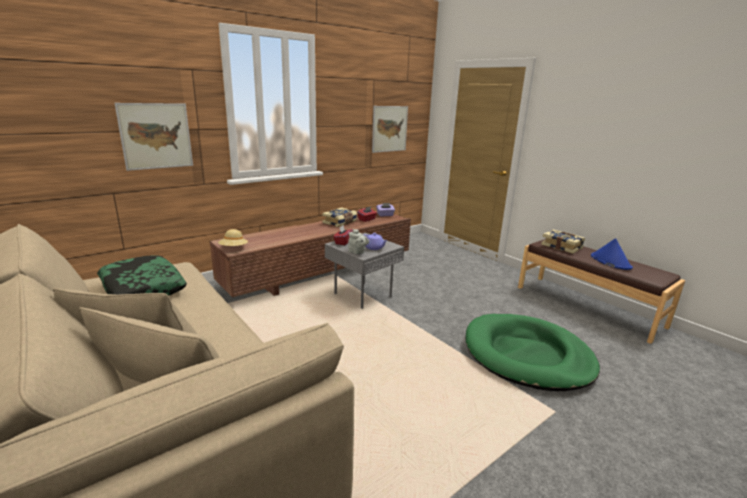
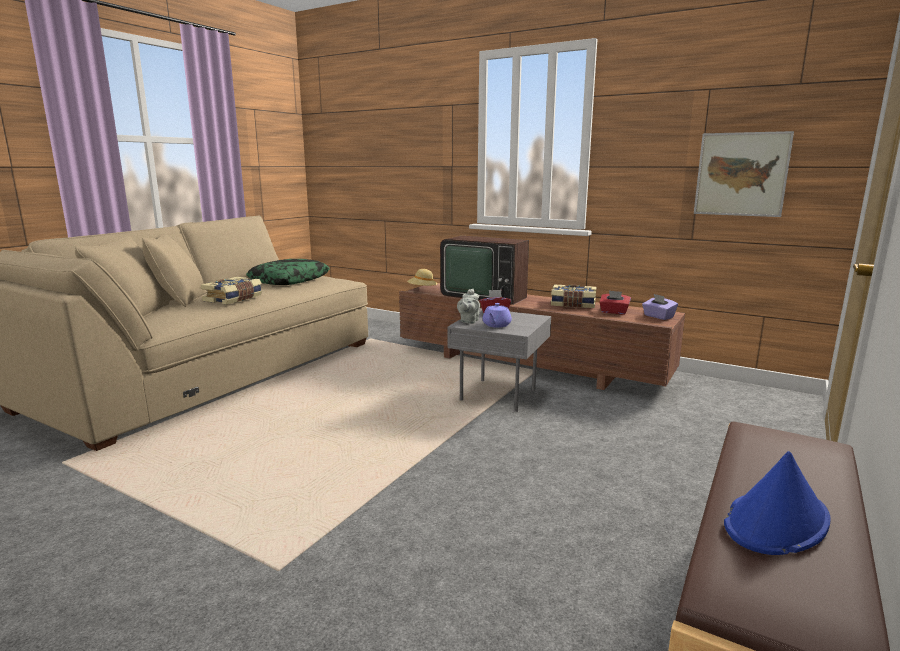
camera: 70 degrees right, 5 degrees down
picture [114,103,193,171] -> none
green dog bed [466,314,600,391] -> none
book [541,230,585,254] -> book moved to [201,277,262,304]
none -> television [440,236,529,305]

